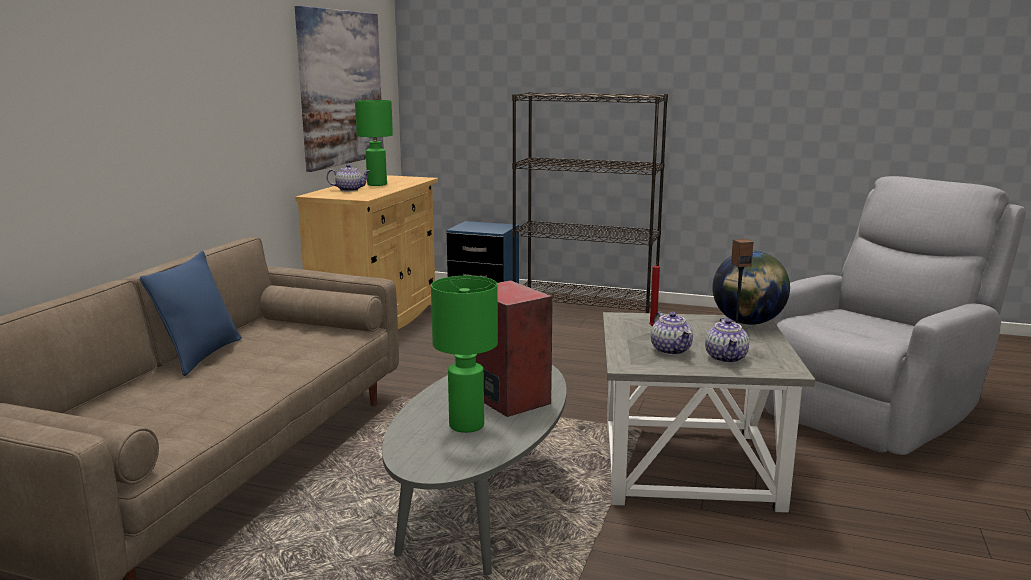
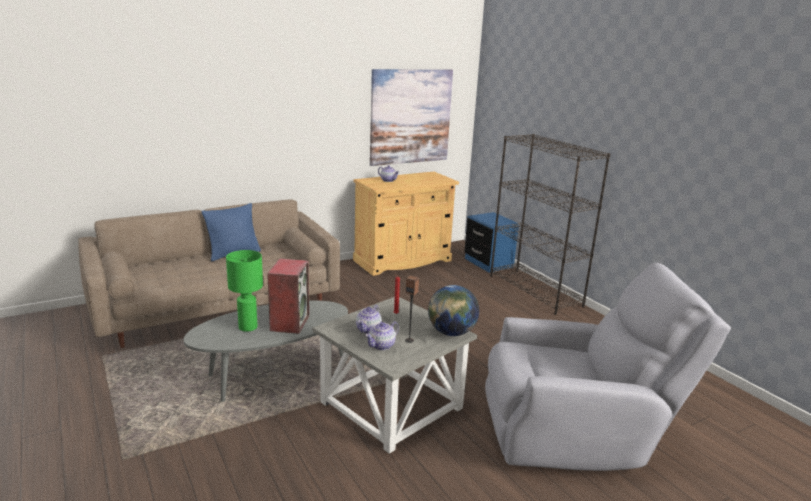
camera: 40 degrees right, 5 degrees up
green table lamp [355,100,393,186] -> none

